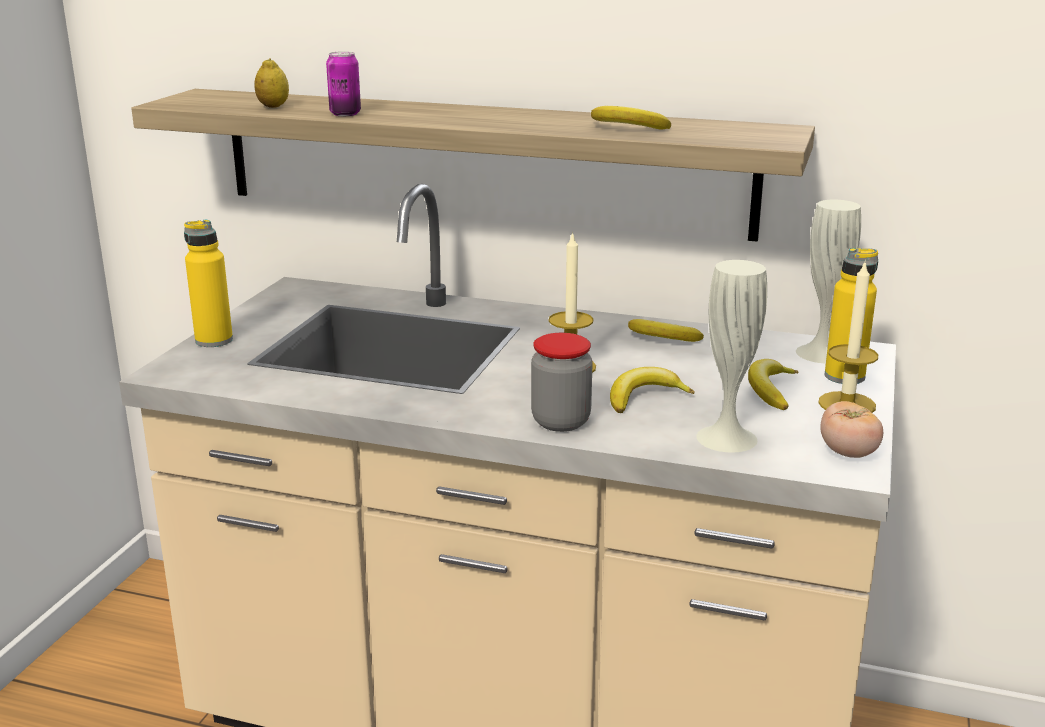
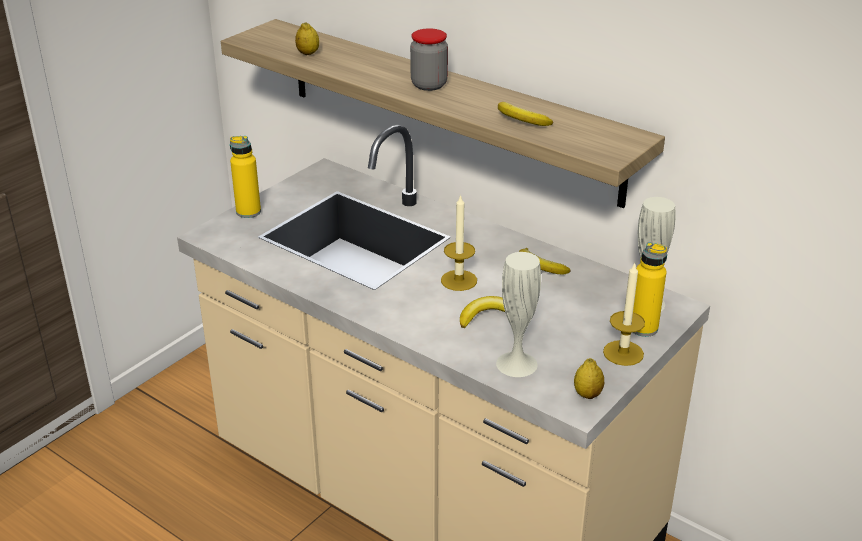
camera: 20 degrees right, 10 degrees up
can [326,51,361,116] -> none
jar [531,333,593,432] -> jar moved to [410,28,448,91]
banana [748,359,798,410] -> none
tomato [820,401,883,458] -> lemon [574,358,604,399]

